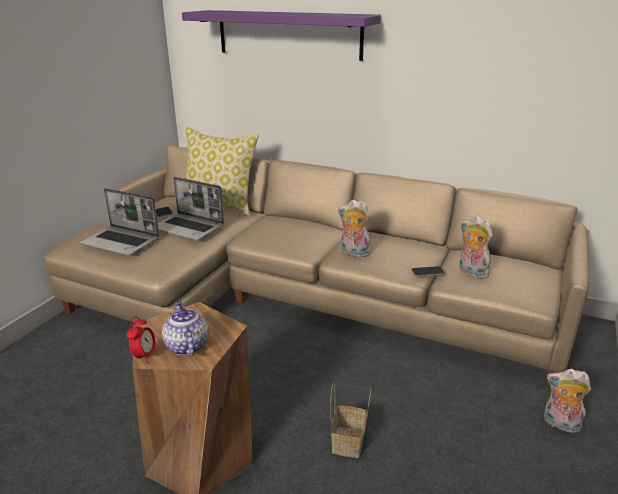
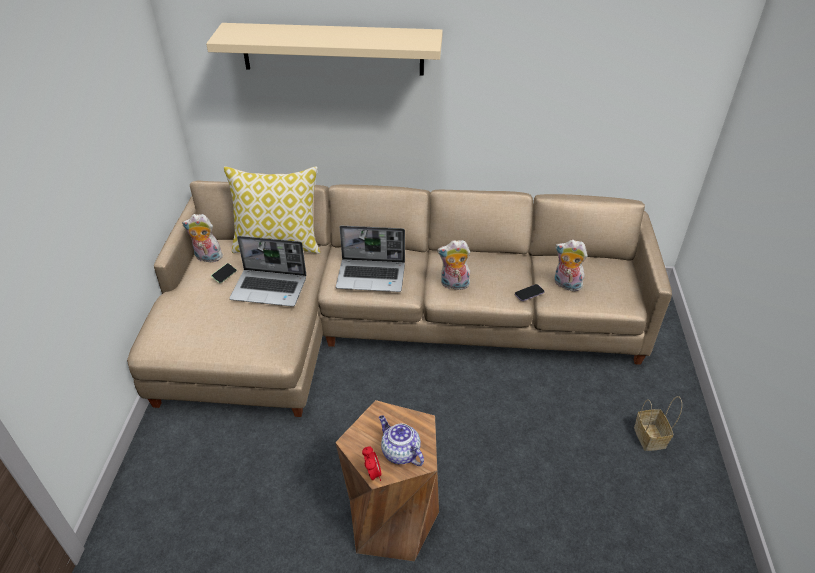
camera: 20 degrees left, 15 degrees up
laptop [80,188,160,256] -> laptop moved to [336,226,405,292]
purple shelf [182,10,381,61] -> beige shelf [206,23,443,76]
basket [330,383,372,458] -> basket moved to [634,396,682,451]
plush toy [544,369,591,433] -> plush toy moved to [182,214,223,262]

